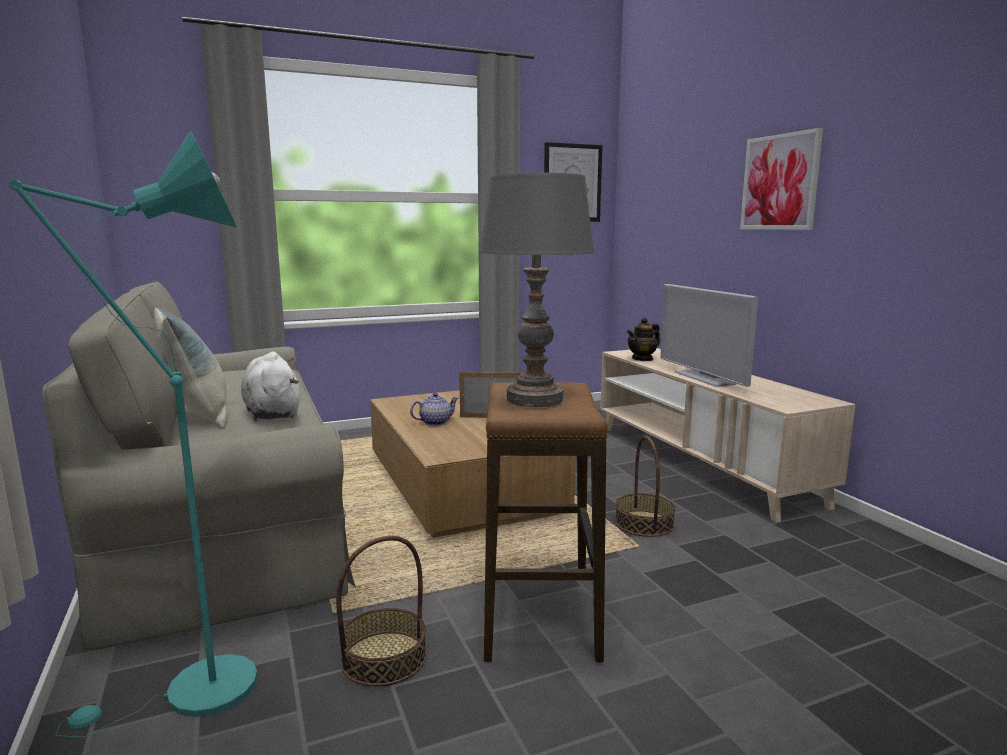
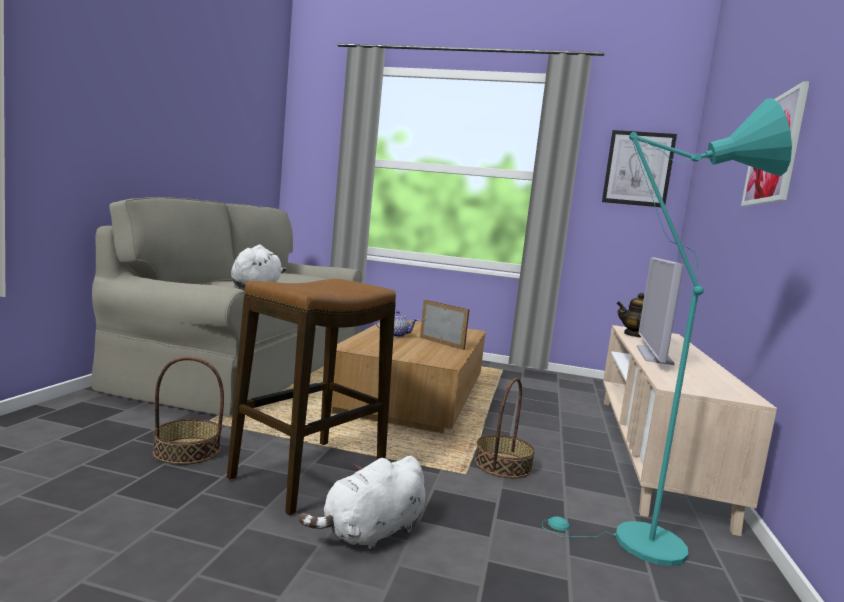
camera: 35 degrees right, 5 degrees down
turquoise floor lamp [8,131,258,737] -> turquoise floor lamp moved to [542,98,792,566]
pillow [154,306,227,428] -> none
grey table lamp [479,172,595,407] -> none
none -> white plush toy [299,456,425,552]

